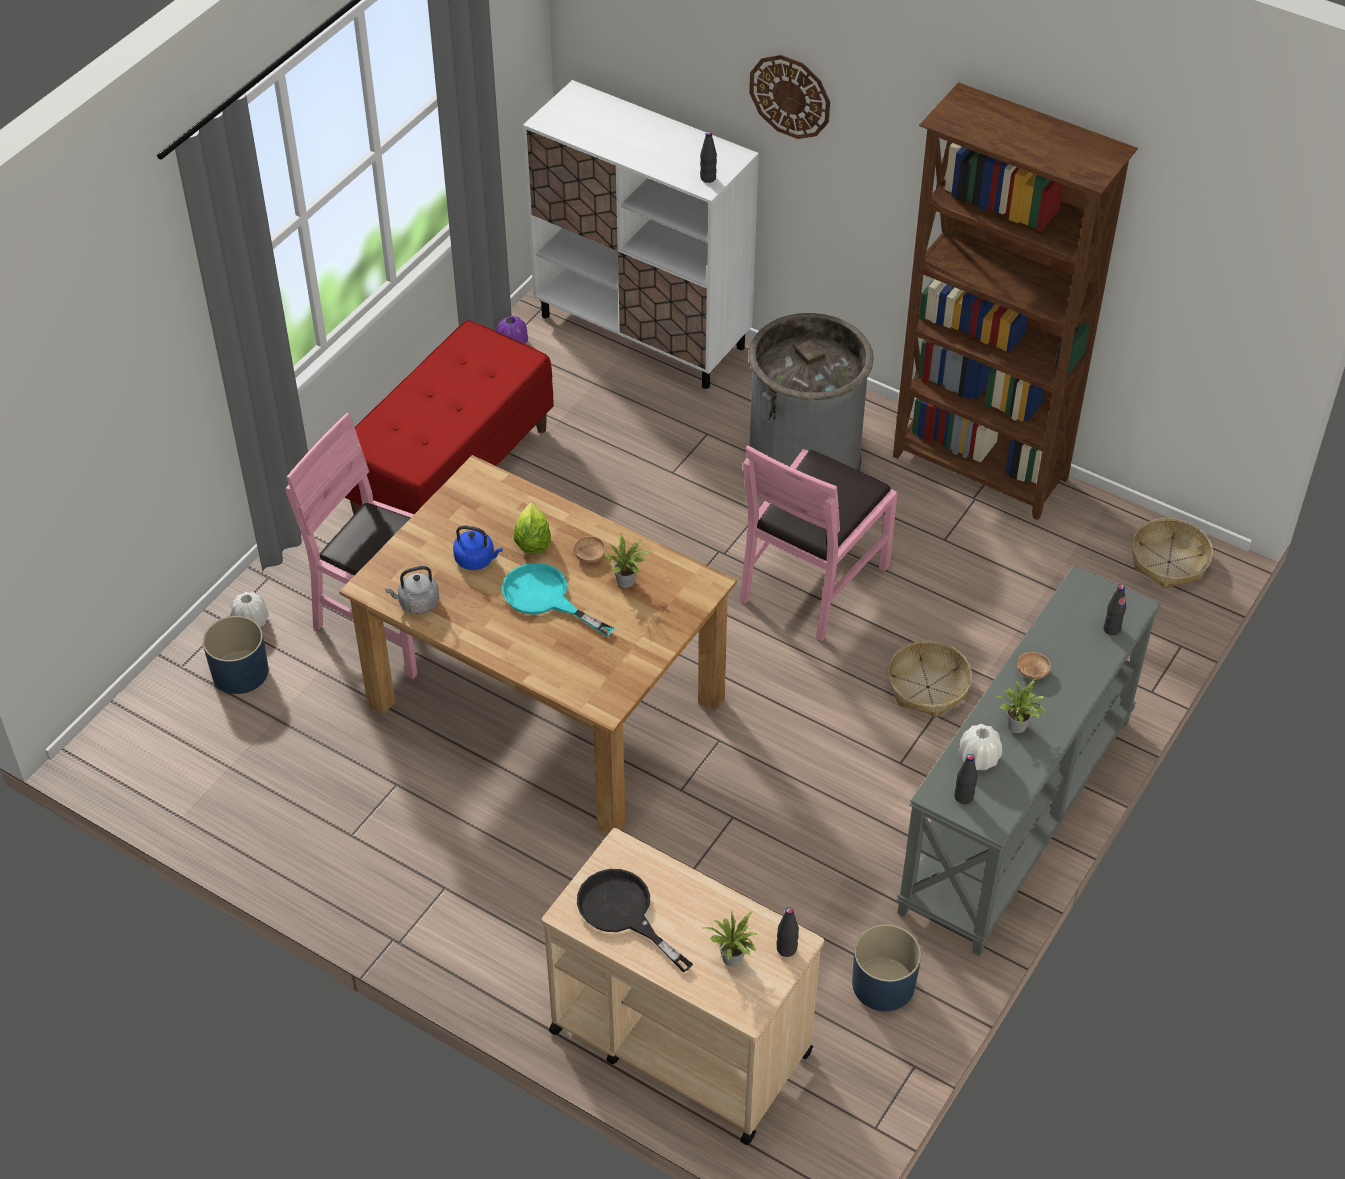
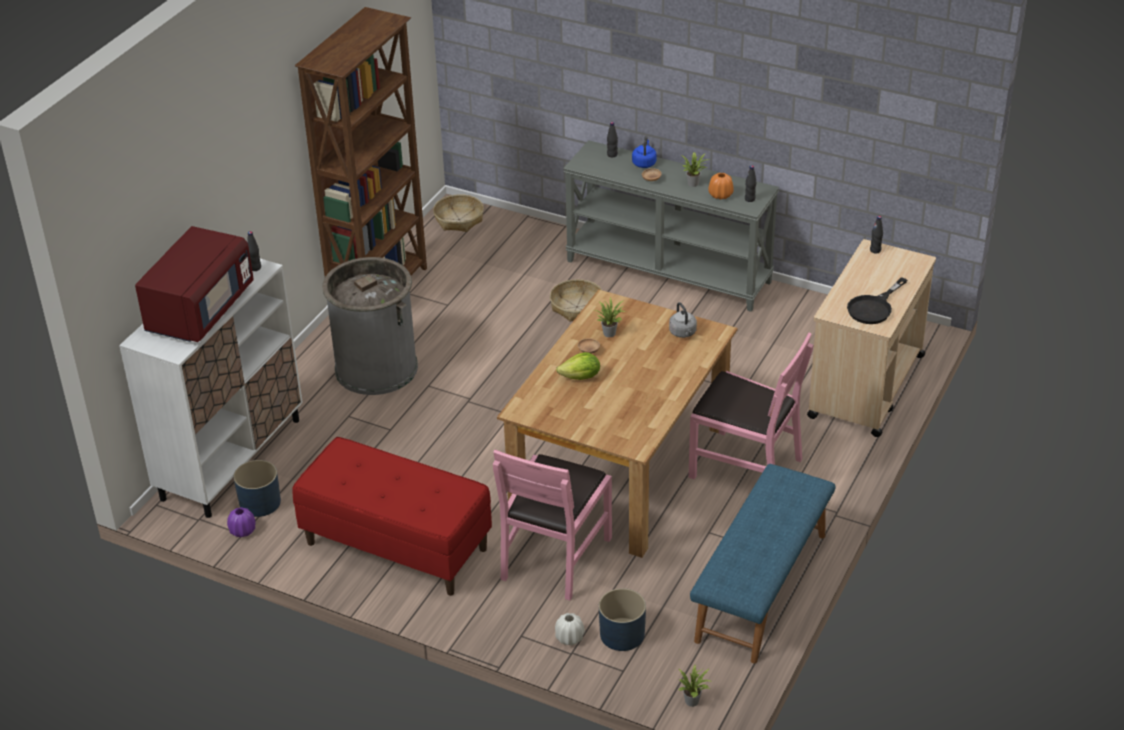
camera: 95 degrees left, 10 degrees down
grey kettle [385,566,439,614] -> grey kettle moved to [669,302,697,338]
blue kettle [453,525,502,570] -> blue kettle moved to [632,136,656,168]
turquoise frying pan [502,563,615,637] -> none
potted plant [703,911,757,967] -> potted plant moved to [678,665,710,707]
pink chair [740,445,898,641] -> pink chair moved to [688,333,813,479]
wall clock [749,55,830,139] -> none
blue planter [852,924,921,1011] -> blue planter moved to [234,460,281,517]
white vase [959,724,1002,770] -> orange vase [708,173,734,200]
none -> red microwave [135,226,254,342]
none -> blue bench [690,464,836,663]

